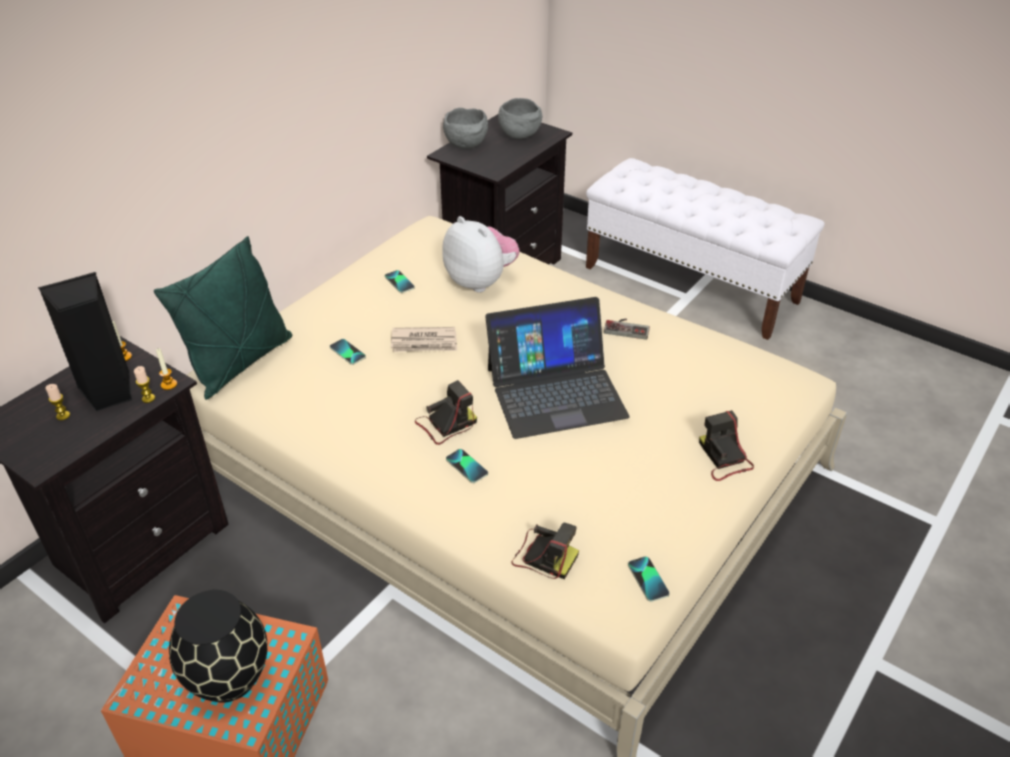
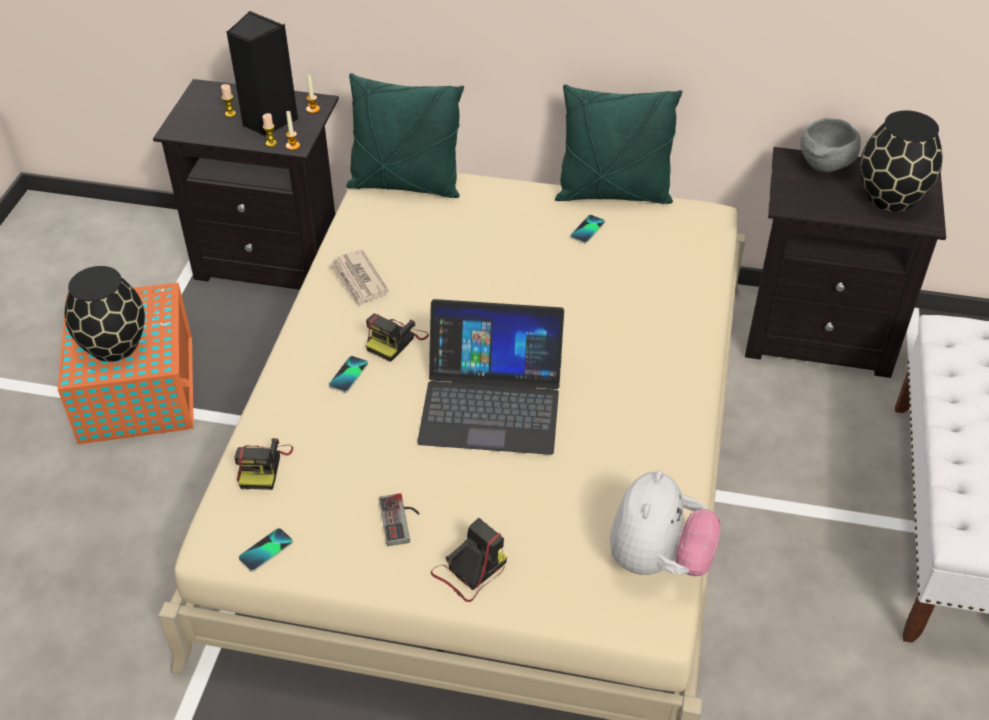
camera: 65 degrees right, 5 degrees up
phone [330,339,366,365] -> none
newspaper [391,327,457,352] -> newspaper moved to [329,250,389,307]
camera [415,380,477,445] -> camera turned 90 degrees clockwise [366,314,429,362]
plush toy [442,216,520,293] -> plush toy moved to [610,470,721,576]
laptop [485,297,630,439] -> laptop turned 45 degrees counterclockwise [417,299,564,455]
grey bowl [498,98,542,139] -> black vase [860,110,942,212]
game controller [604,319,650,340] -> game controller moved to [379,493,420,546]
none -> green pillow [555,84,682,204]

